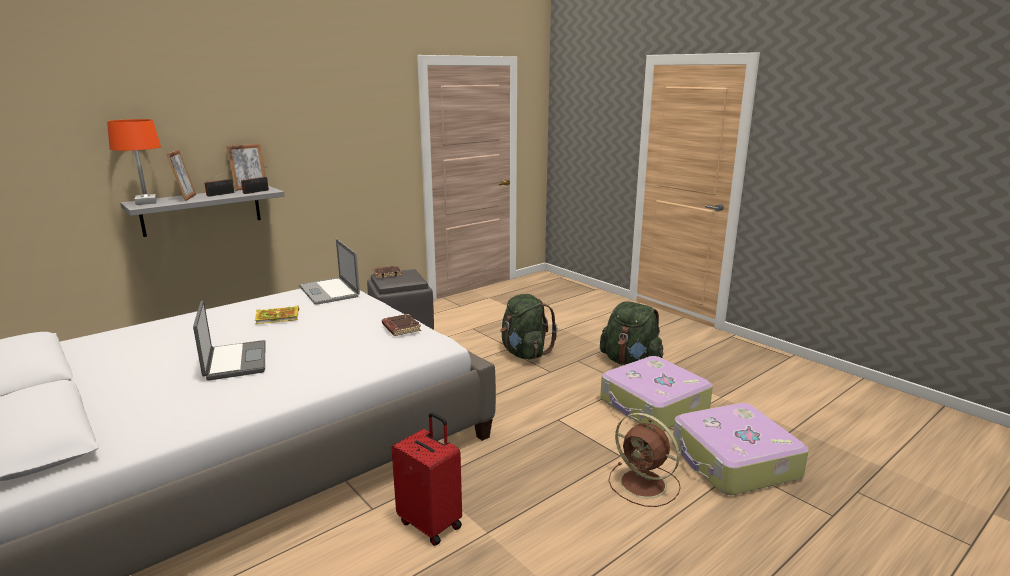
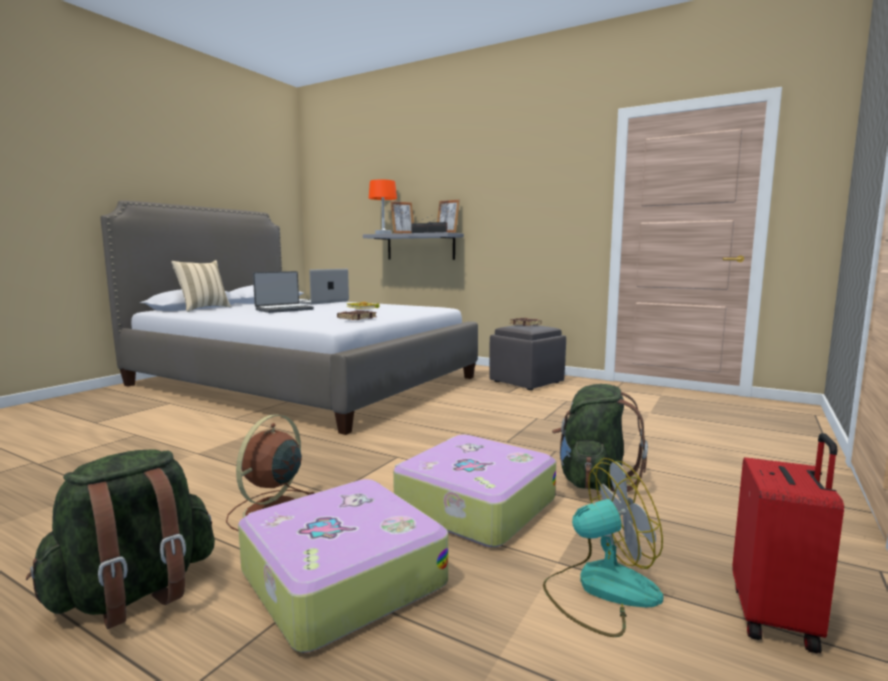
camera: 70 degrees right, 10 degrees down
laptop [299,239,360,305] -> laptop moved to [299,269,349,305]
red suitcase [392,412,462,546] -> red suitcase moved to [732,433,844,654]
green backpack [500,294,557,360] -> green backpack moved to [26,449,215,629]
none -> beige pillow [171,260,231,312]
none -> fan [543,458,663,637]

